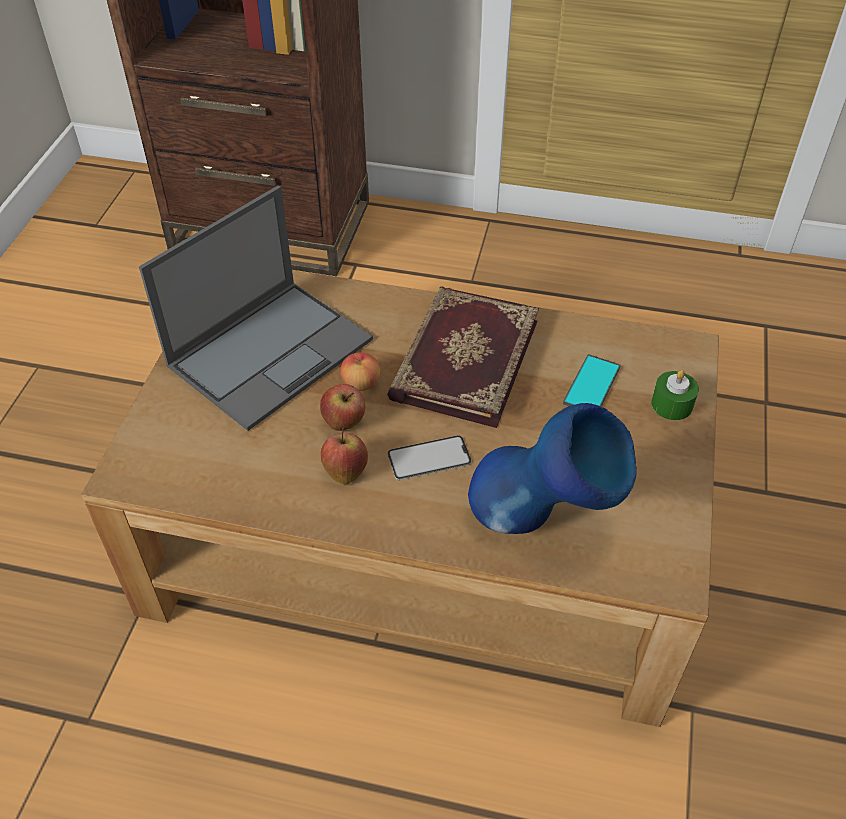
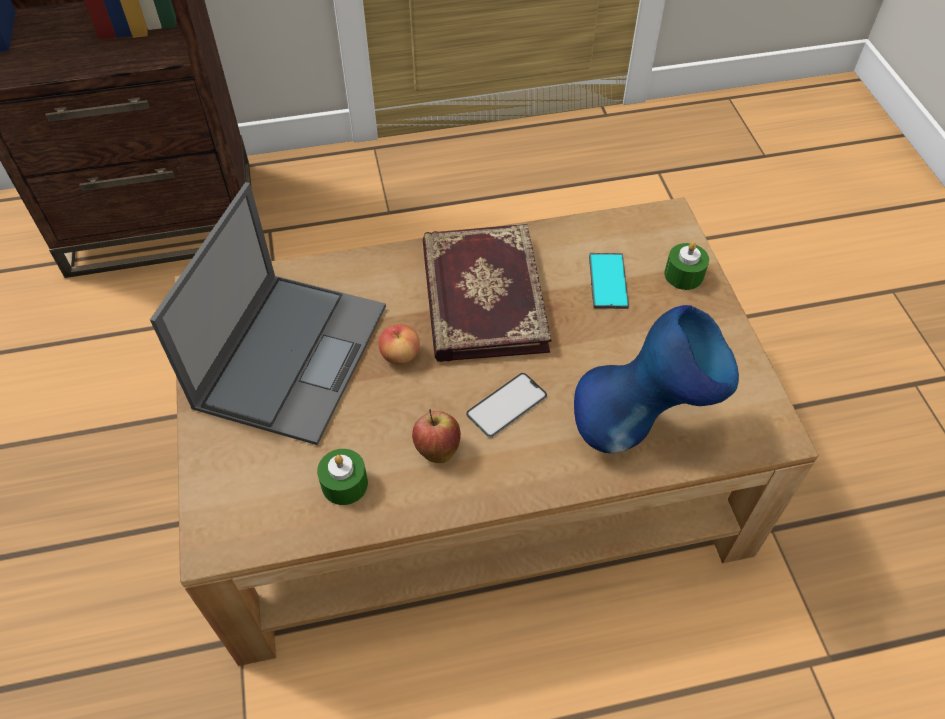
camera: 25 degrees left, 5 degrees up
apple [320,384,365,431] -> none
none -> green candle [317,449,368,505]

